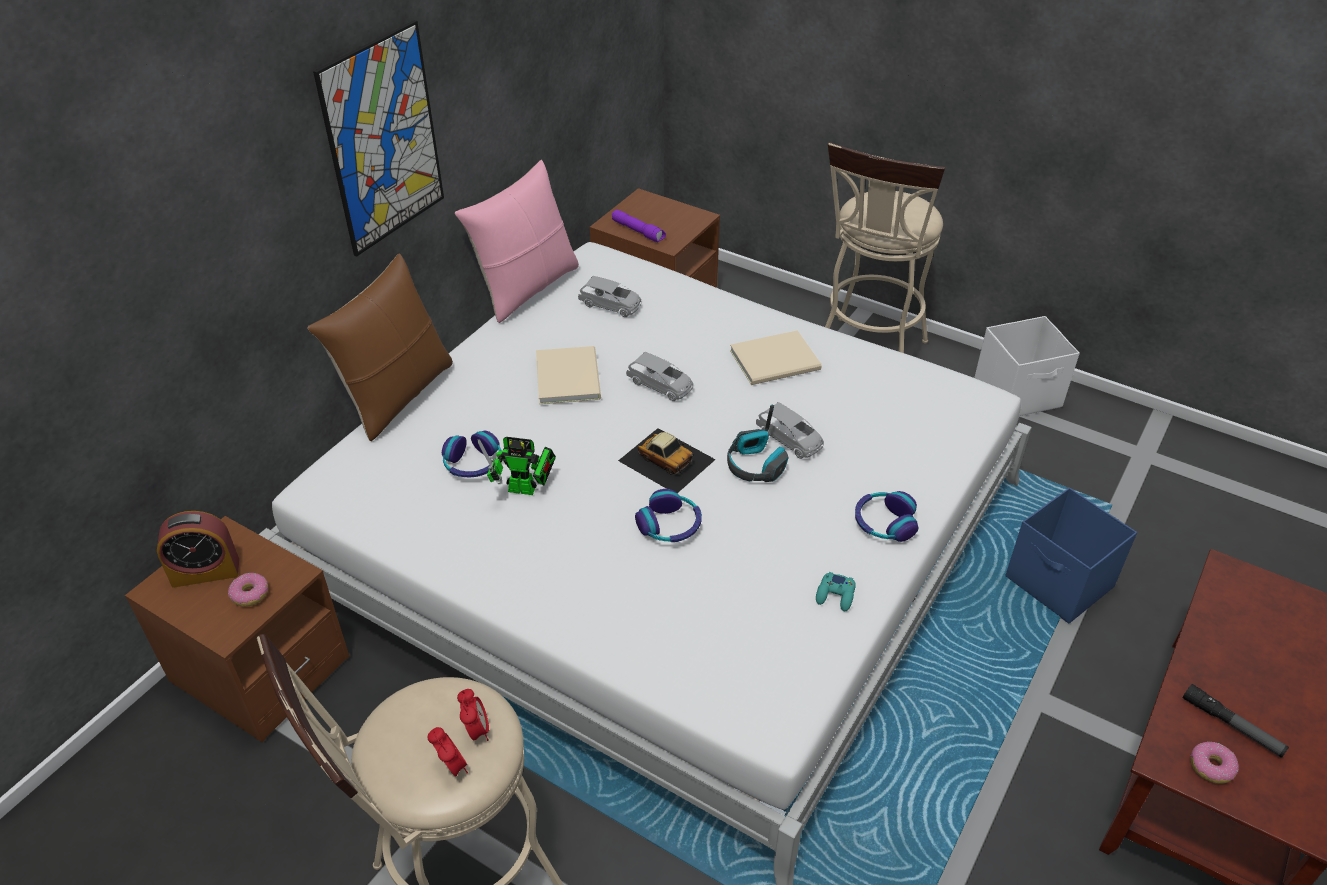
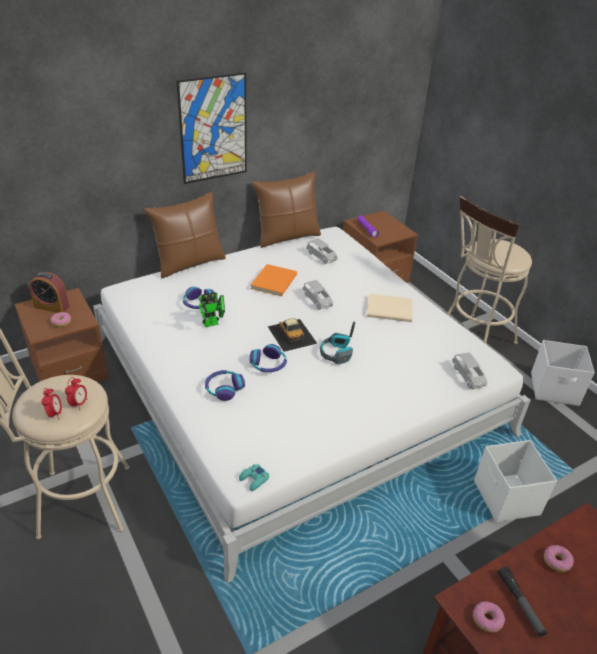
camera: 25 degrees right, 5 degrees down
pink pillow [455,160,579,323] -> brown pillow [252,171,321,248]
toy robot [477,437,556,495] -> toy robot turned 60 degrees counterclockwise [198,292,225,327]
beige book [536,346,601,404] -> orange book [250,264,297,296]
grey toy car [756,402,824,459] -> grey toy car moved to [452,352,487,389]
turquoise game controller [816,572,856,611] -> turquoise game controller moved to [239,464,269,491]
headphones [855,491,919,542] -> headphones moved to [205,370,245,401]
blue storage box [1005,488,1137,623] -> white storage box [474,440,557,522]
none -> donut [544,545,574,572]

